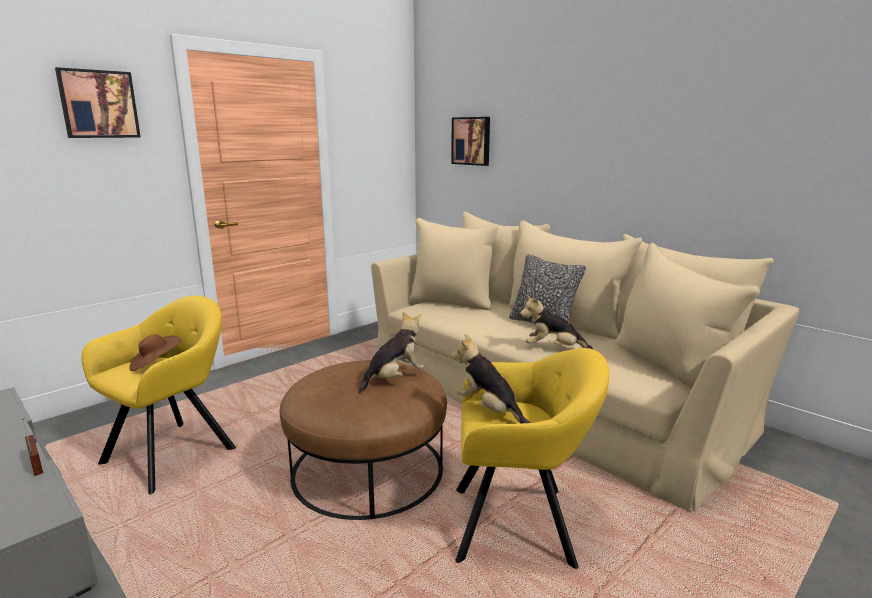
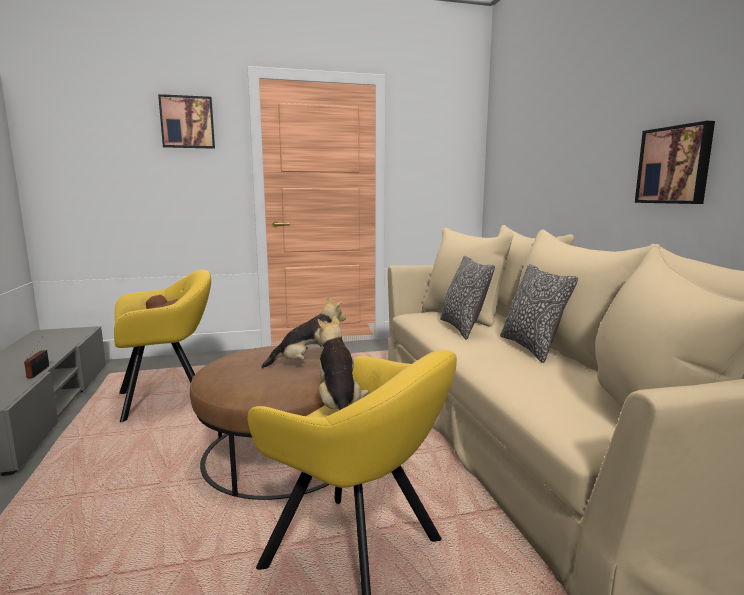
camera: 30 degrees right, 5 degrees down
picture [451,117,490,166] -> picture moved to [635,121,715,204]
plush toy [520,295,593,349] -> none
none -> pillow [440,256,495,340]

